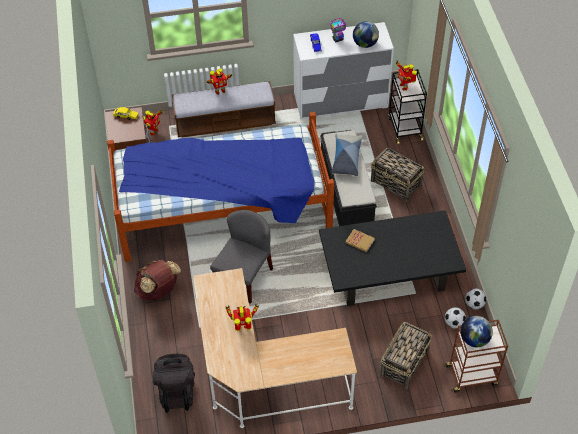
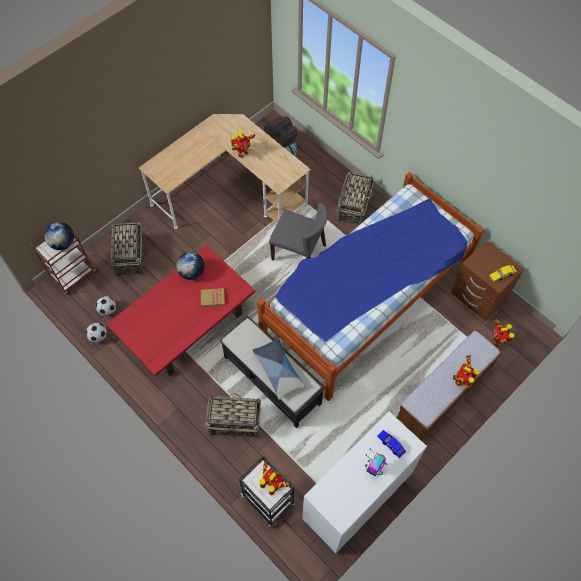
camera: 145 degrees right, 10 degrees up
brown backpack [134,260,181,301] -> basket [337,172,374,225]
grey chair [210,210,273,304] -> grey chair turned 60 degrees counterclockwise [269,203,328,261]
black coffee table [319,210,466,306] -> red coffee table [107,245,255,376]
globe [353,21,379,48] -> globe moved to [176,252,205,280]

